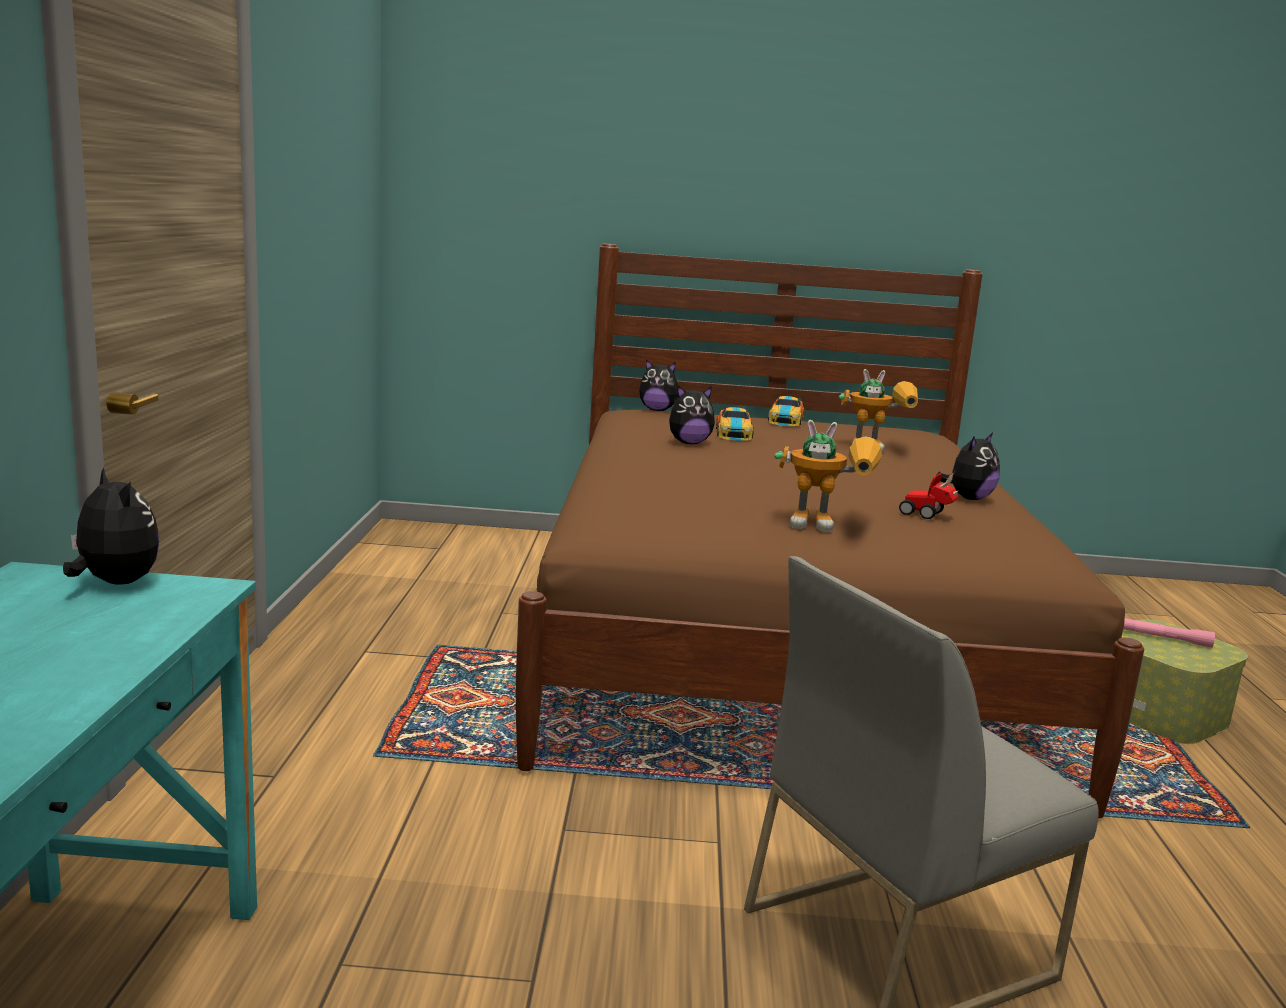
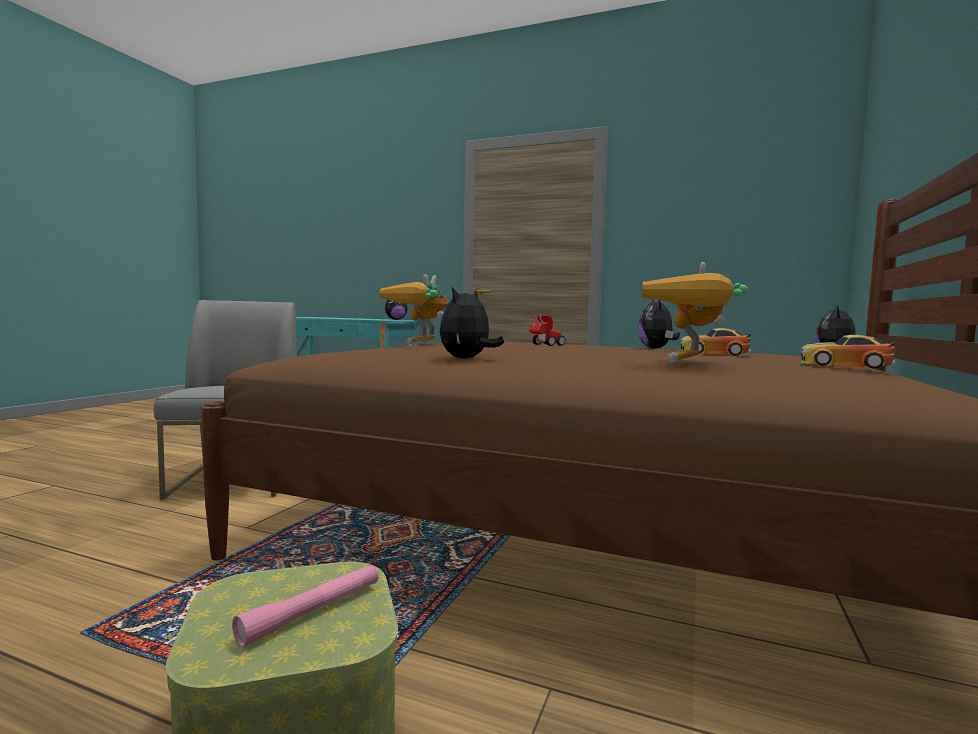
camera: 110 degrees right, 10 degrees down
toy car [899,471,959,519] -> toy car moved to [529,311,566,346]
plush toy [937,433,1000,500] -> plush toy turned 60 degrees clockwise [440,287,504,359]

